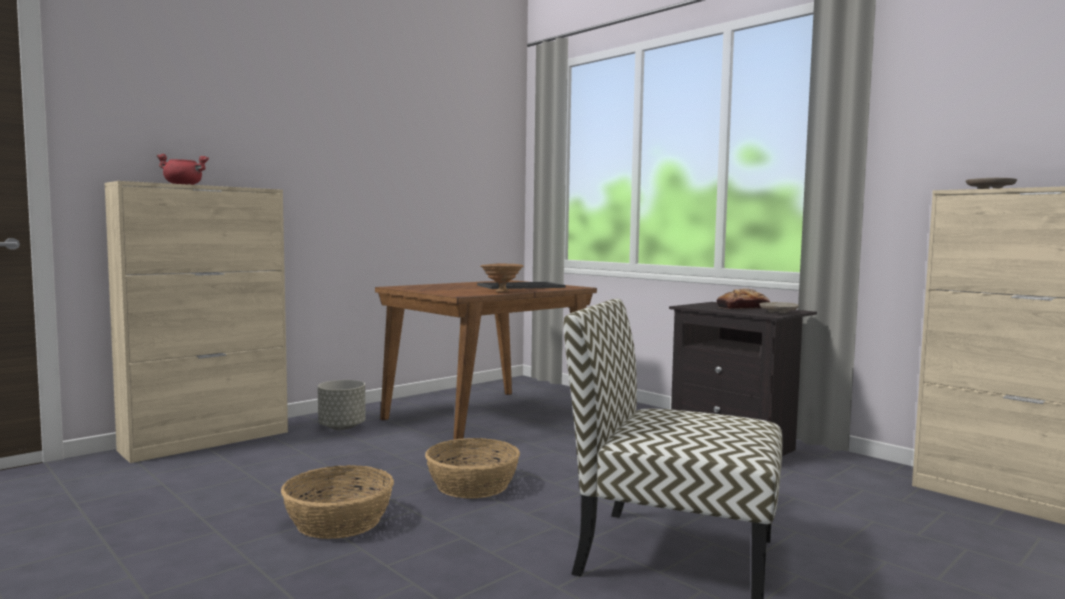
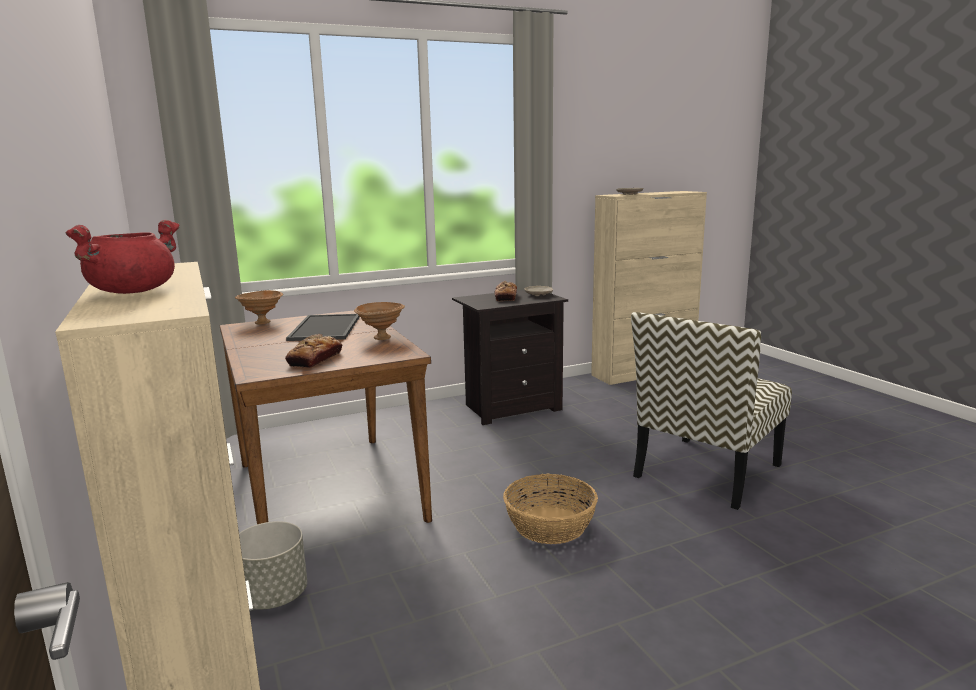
camera: 70 degrees left, 10 degrees up
basket [281,465,394,539] -> none
none -> brown bowl [235,290,283,325]
none -> bread [285,334,342,368]

